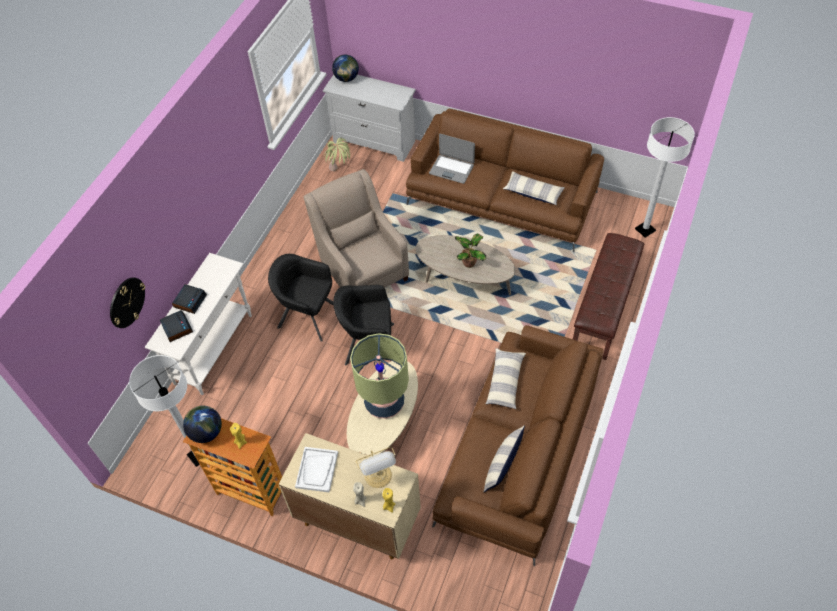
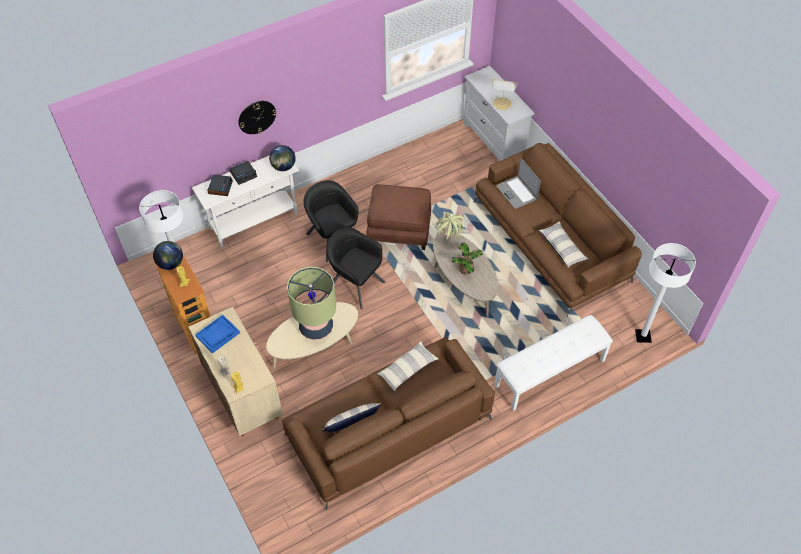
camera: 35 degrees right, 0 degrees up
wall clock [110,277,145,328] -> wall clock moved to [238,101,277,134]
white tray [295,447,338,492] -> blue tray [195,315,240,354]
beige armchair [304,169,409,288] -> brown ottoman [366,184,432,250]
potted plant [323,138,351,171] -> potted plant moved to [436,212,465,239]
globe [332,55,359,82] -> globe moved to [269,145,296,171]
table lamp [356,446,396,488] -> table lamp moved to [492,78,518,110]
brown bench [573,233,644,360] -> white bench [494,315,613,411]

